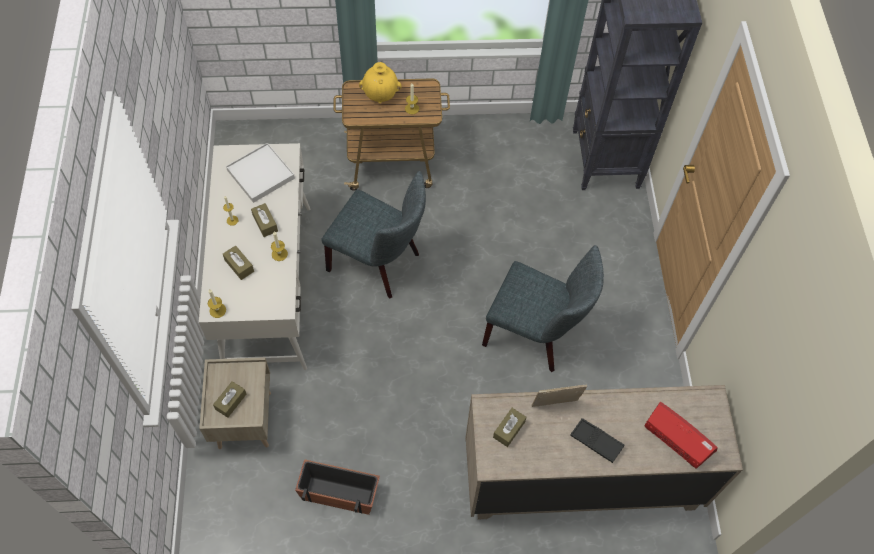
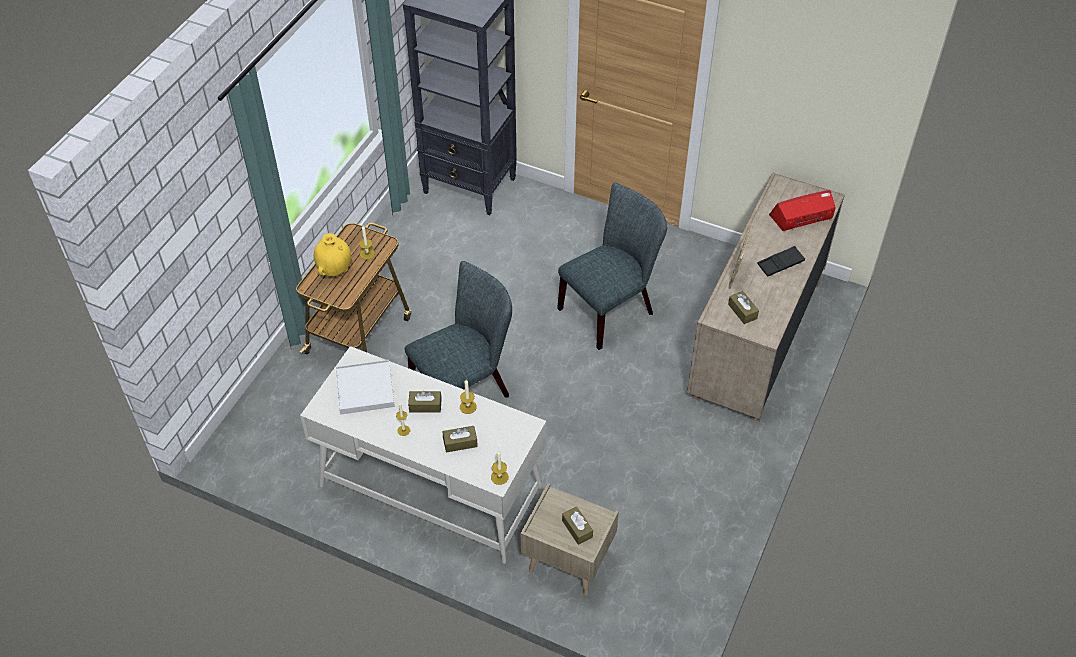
camera: 60 degrees left, 10 degrees down
planter [295,459,380,515] -> none

